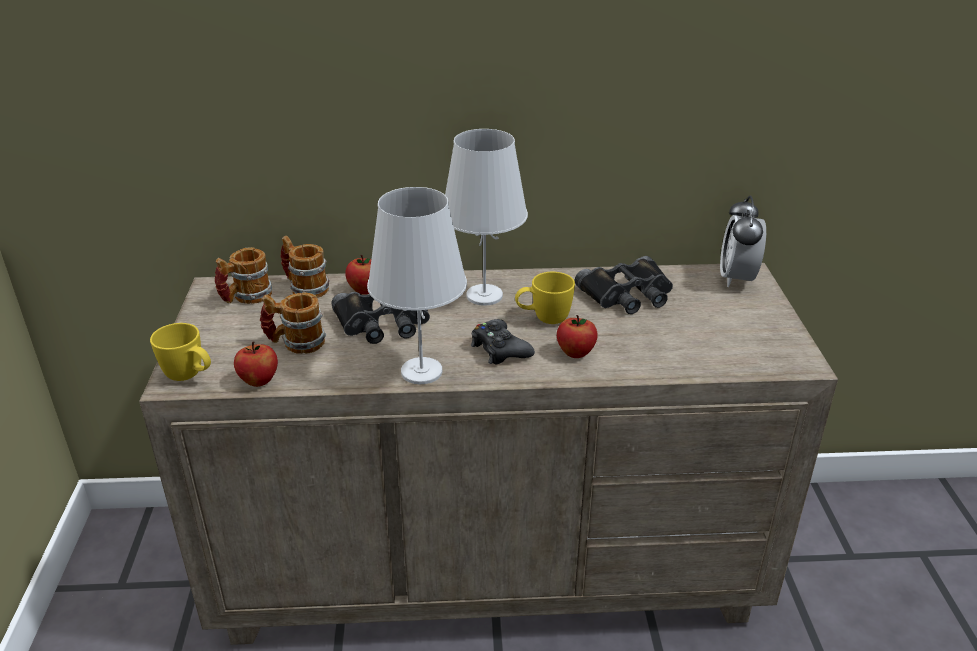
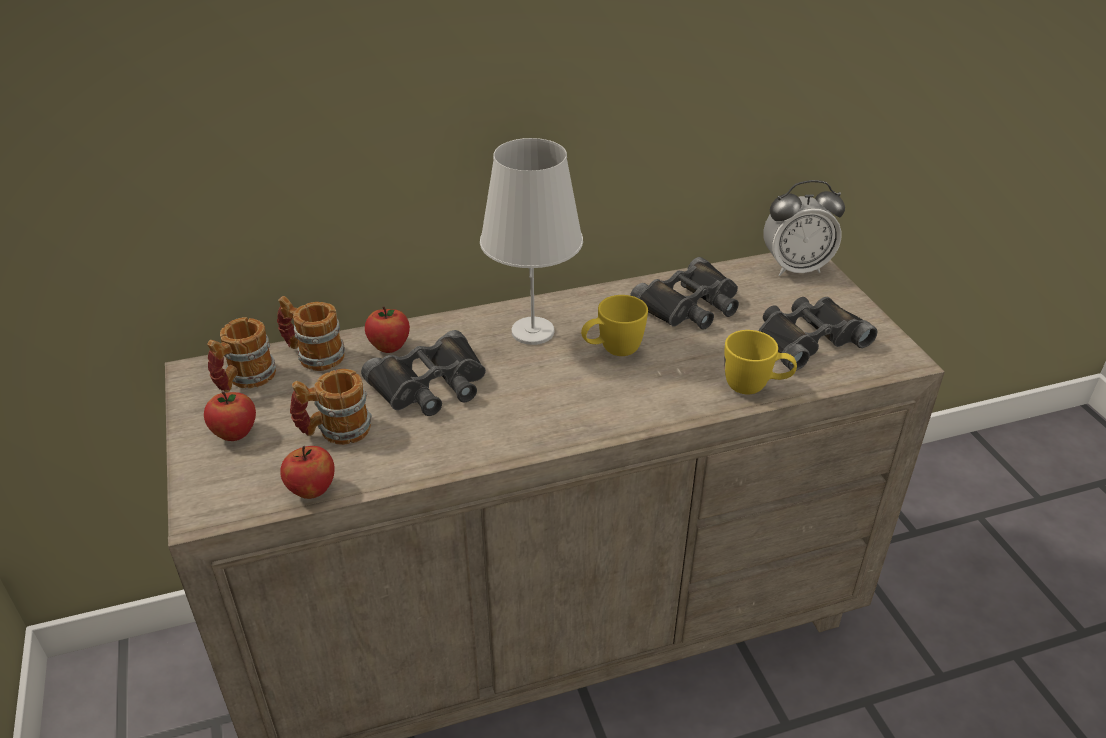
camera: 15 degrees left, 5 degrees up
yellow mug [150,323,211,381] -> yellow mug moved to [724,330,797,394]
white table lamp [367,187,467,384] -> none
black game controller [471,319,535,365] -> none
apple [557,315,597,358] -> apple moved to [204,391,256,441]
alarm clock [720,195,766,287] -> alarm clock turned 90 degrees counterclockwise [763,180,845,276]
none -> black binoculars [759,297,877,370]

